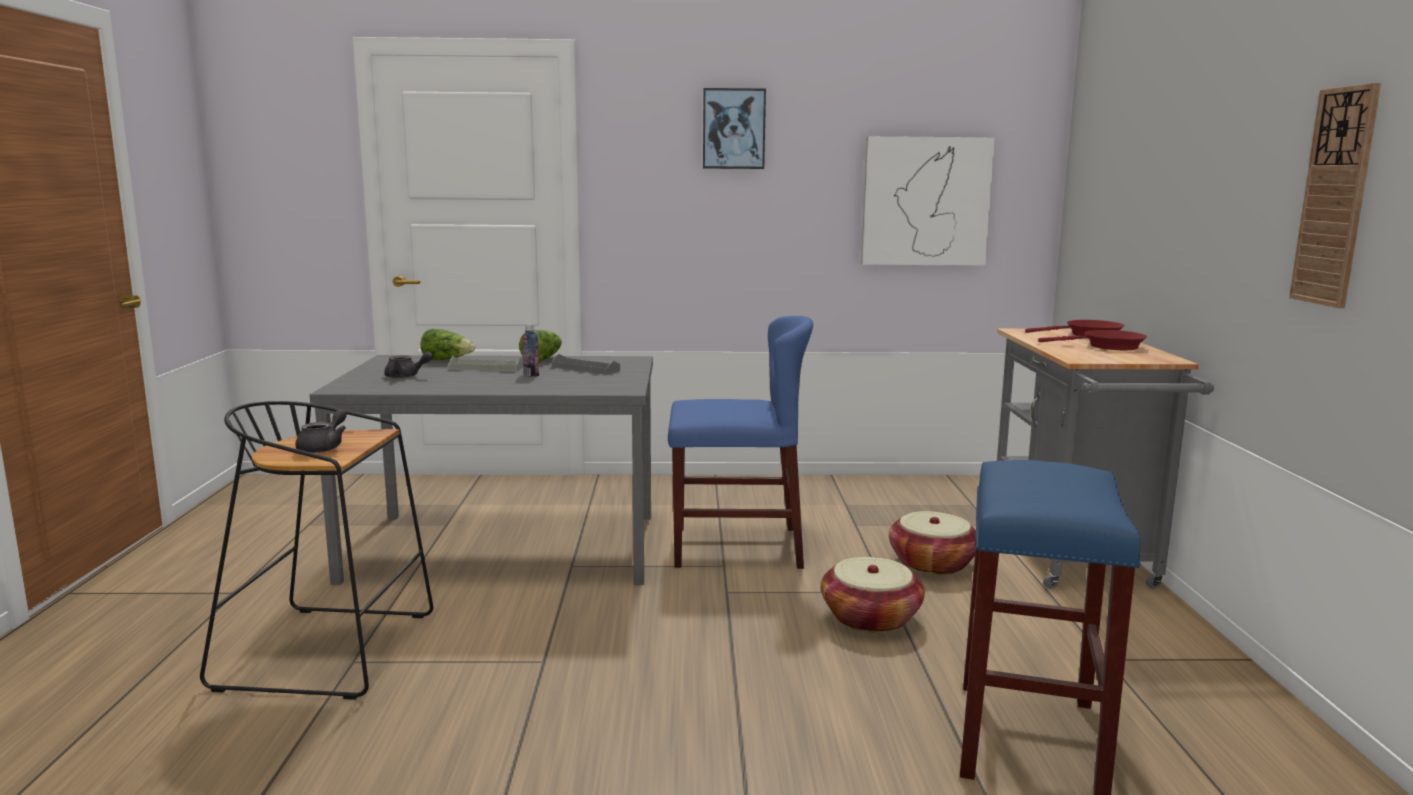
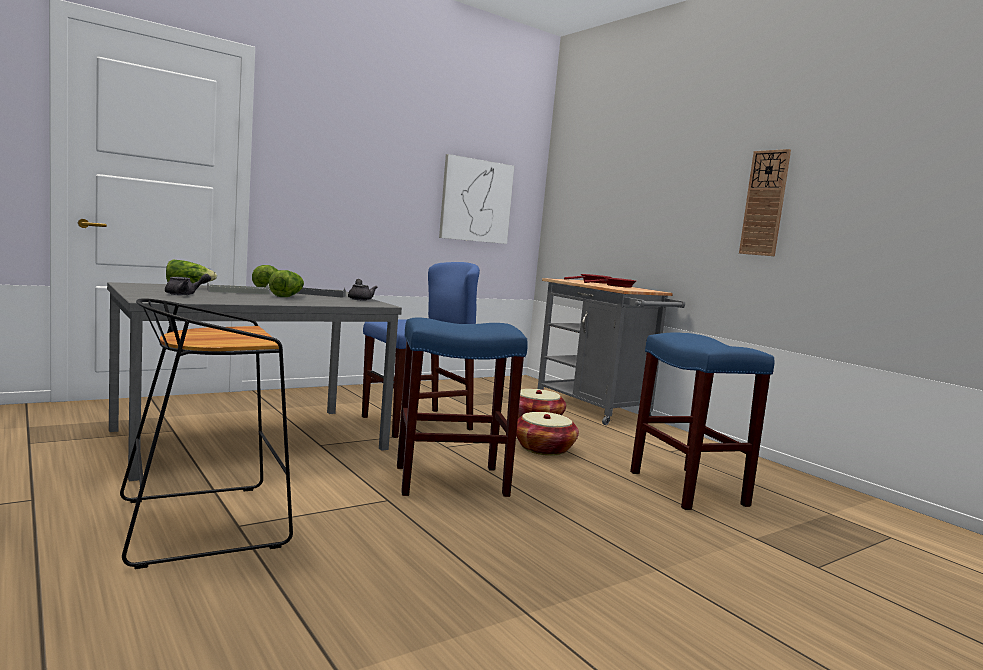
camera: 35 degrees left, 5 degrees down
grey teapot [295,409,347,453] -> grey teapot moved to [348,279,378,301]
bottle [522,324,539,377] -> lettuce [269,270,304,297]
picture [703,88,766,169] -> none
none -> blue stool [397,317,528,497]

